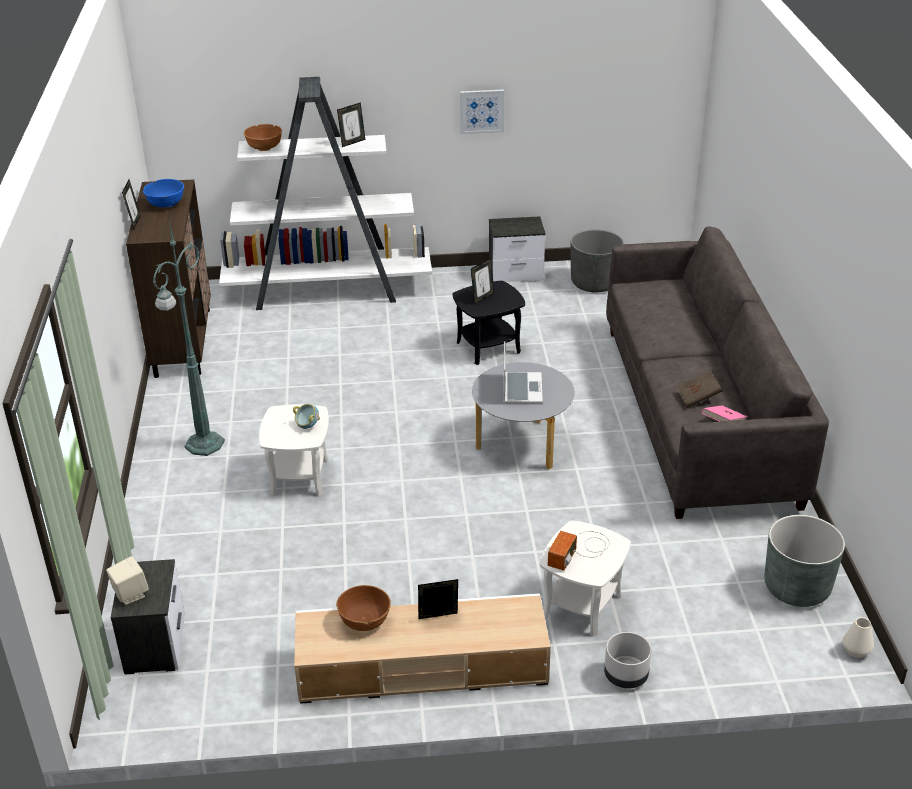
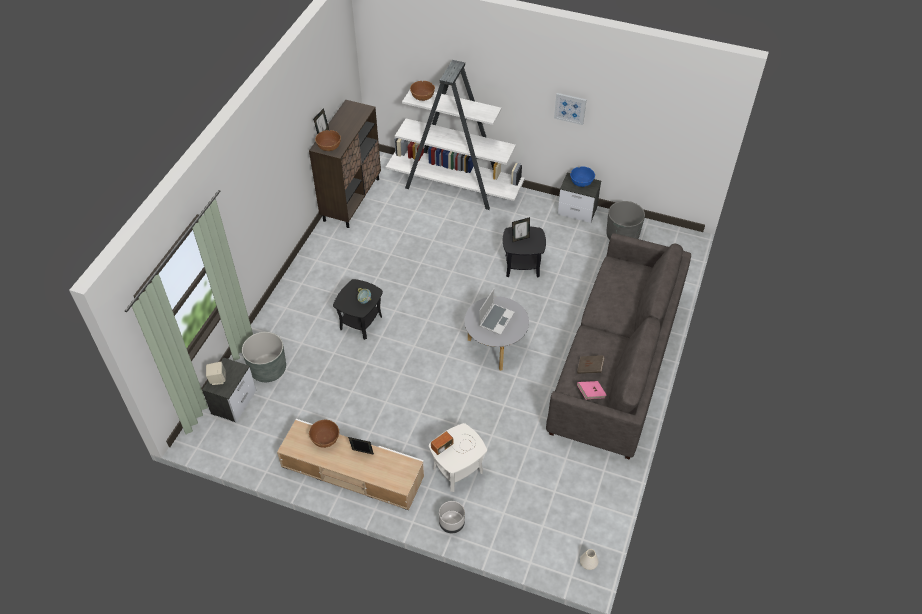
camera: 25 degrees right, 15 degrees up
blue bowl [143,179,184,207] -> blue bowl moved to [570,166,595,187]
green floor lamp [153,220,225,456] -> none
white side table [259,404,329,496] -> black side table [333,279,383,340]
picture frame [337,102,365,147] -> none
grey planter [764,515,845,607] -> grey planter moved to [242,332,286,382]
none -> brown bowl [315,130,341,151]

